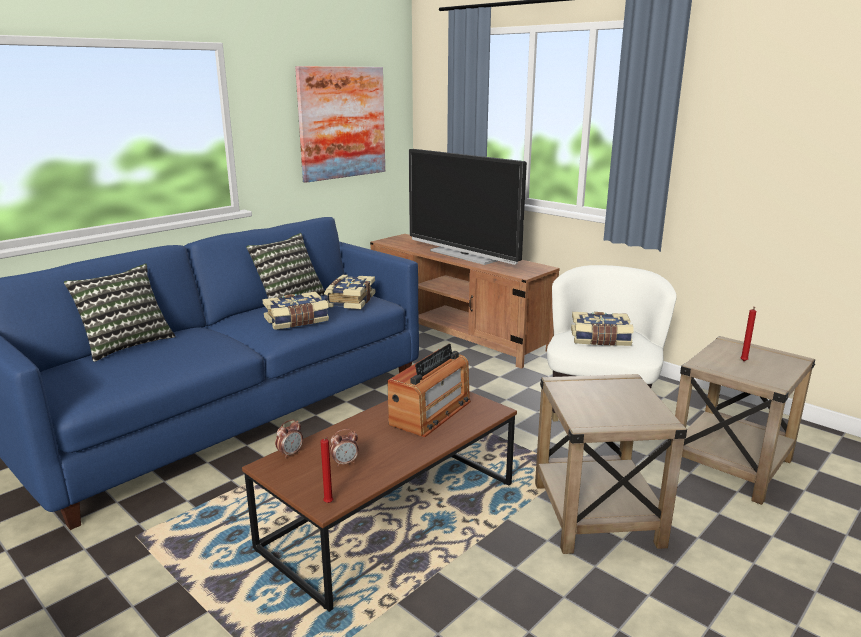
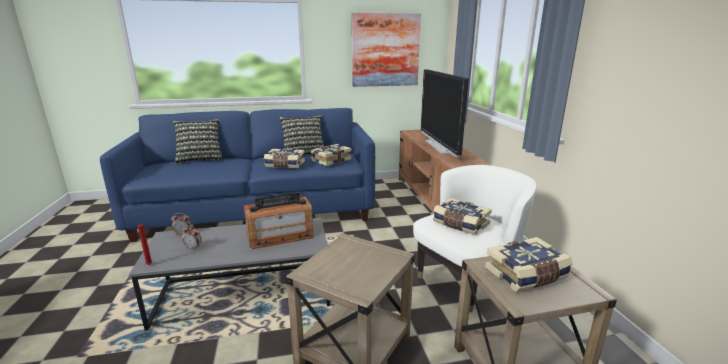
camera: 35 degrees right, 0 degrees up
brown coffee table [242,391,517,612] -> grey coffee table [129,218,330,330]
red candle [740,306,756,361] -> book [485,237,573,292]

